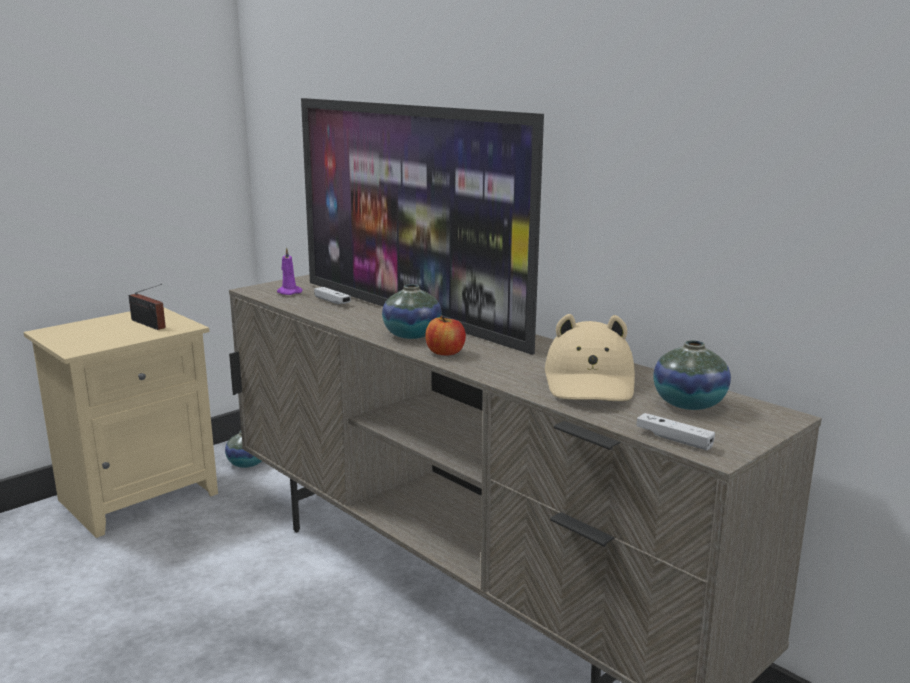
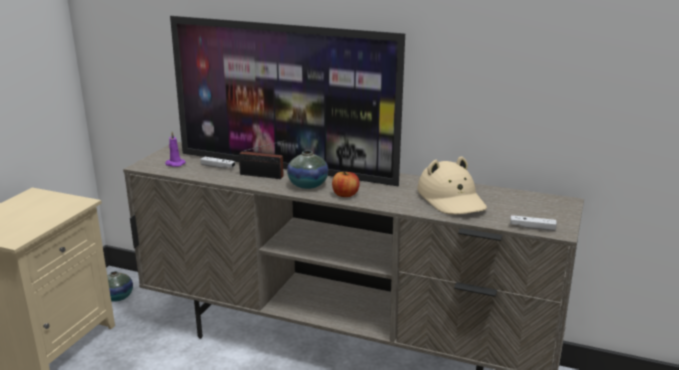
camera: 25 degrees left, 5 degrees up
radio [129,284,166,330] -> radio moved to [239,140,287,179]
vase [653,340,731,410] -> none

